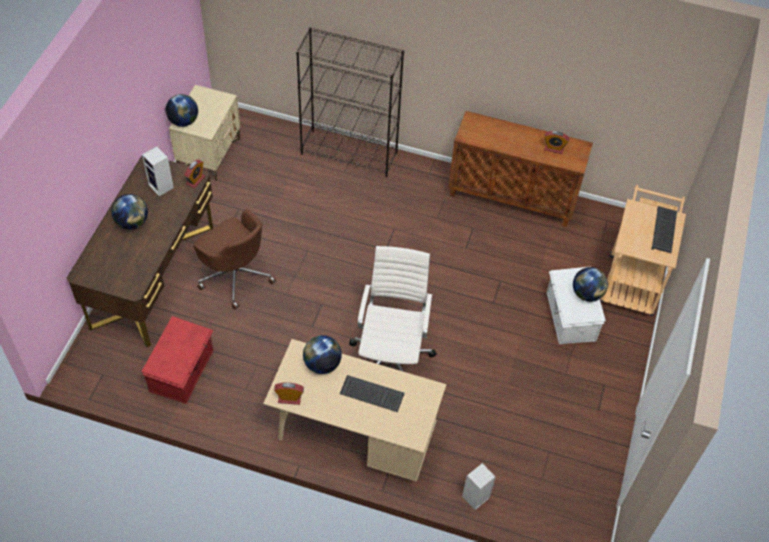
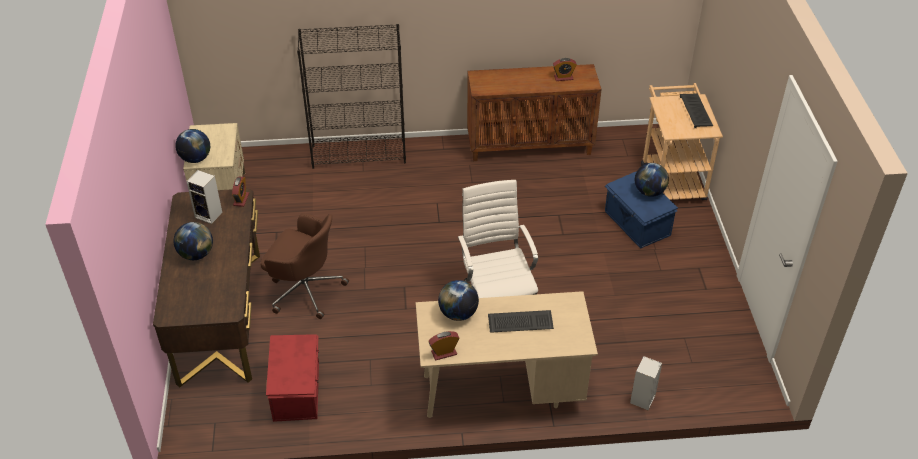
camera: 20 degrees left, 10 degrees down
white storage box [547,267,606,344] -> blue storage box [605,171,678,249]

